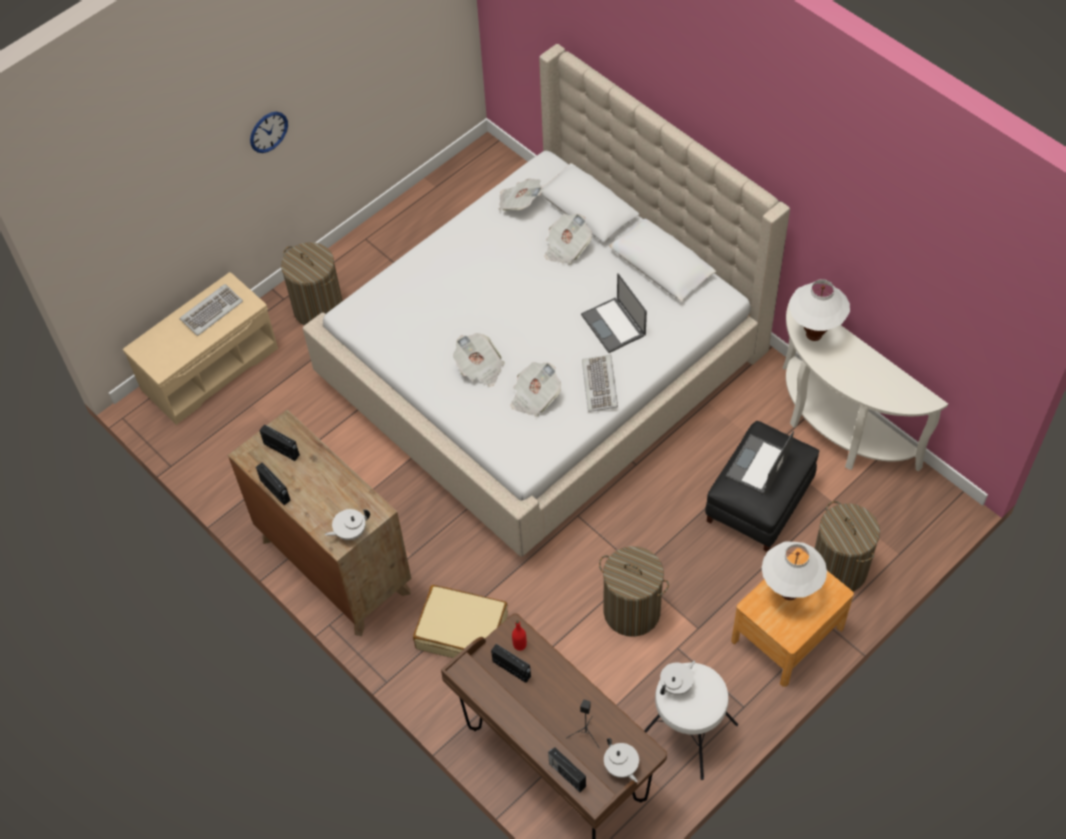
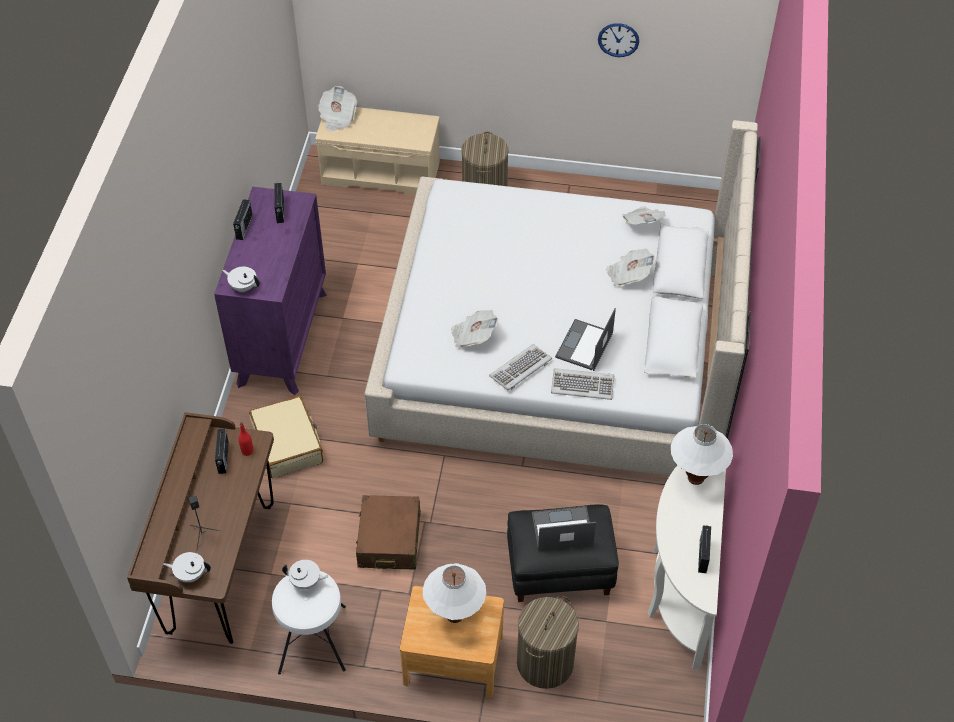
camera: 50 degrees right, 5 degrees down
keyboard [180,284,243,336] -> keyboard moved to [551,368,614,400]
brown dresser [228,410,411,636] -> purple dresser [214,187,327,395]
wall clock [250,112,288,153] -> wall clock moved to [598,23,639,57]
newspaper [453,333,505,387] -> newspaper moved to [318,86,357,131]
radio [548,747,586,792] -> radio moved to [698,525,711,573]
laundry basket [599,546,669,637] -> brown suitcase [356,495,421,570]
white teapot [604,738,639,782] -> white teapot turned 75 degrees clockwise [163,552,211,583]

